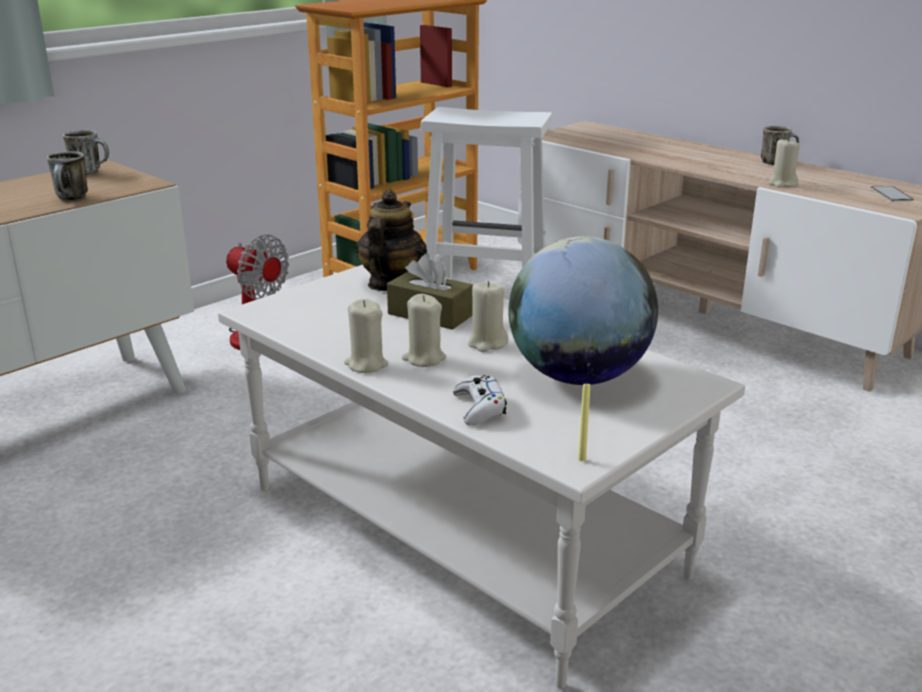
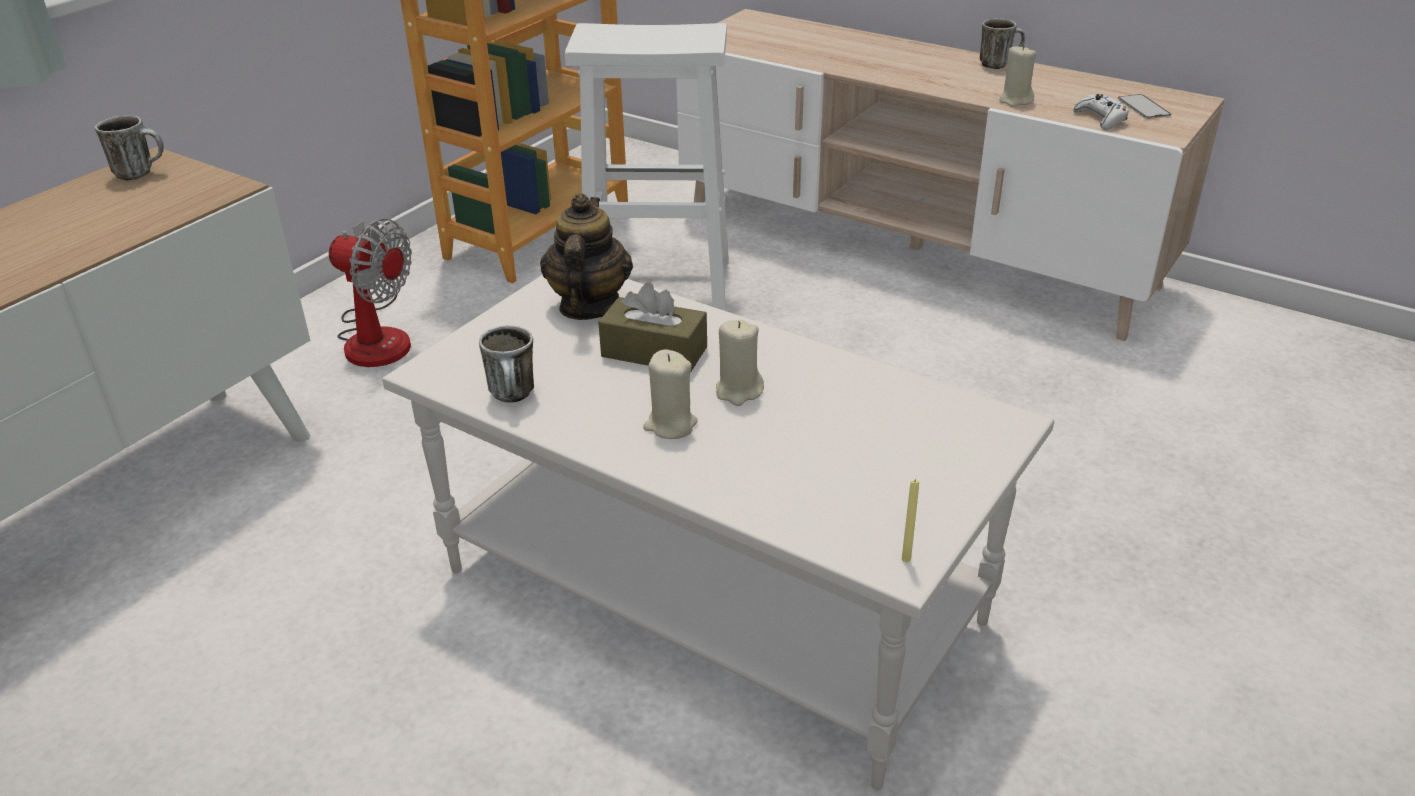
camera: 10 degrees left, 10 degrees up
mug [47,151,88,201] -> mug moved to [479,325,534,402]
beige candle [344,299,388,373] -> none
white game controller [453,375,507,426] -> white game controller moved to [1073,94,1129,130]
globe [508,236,658,385] -> none

